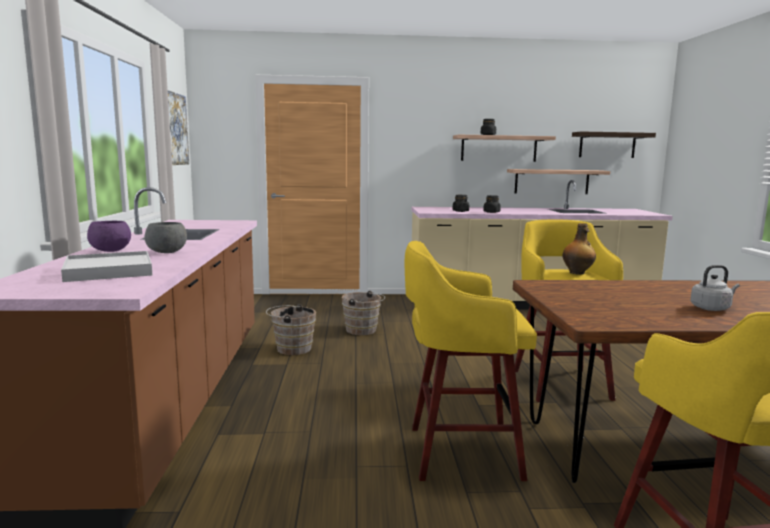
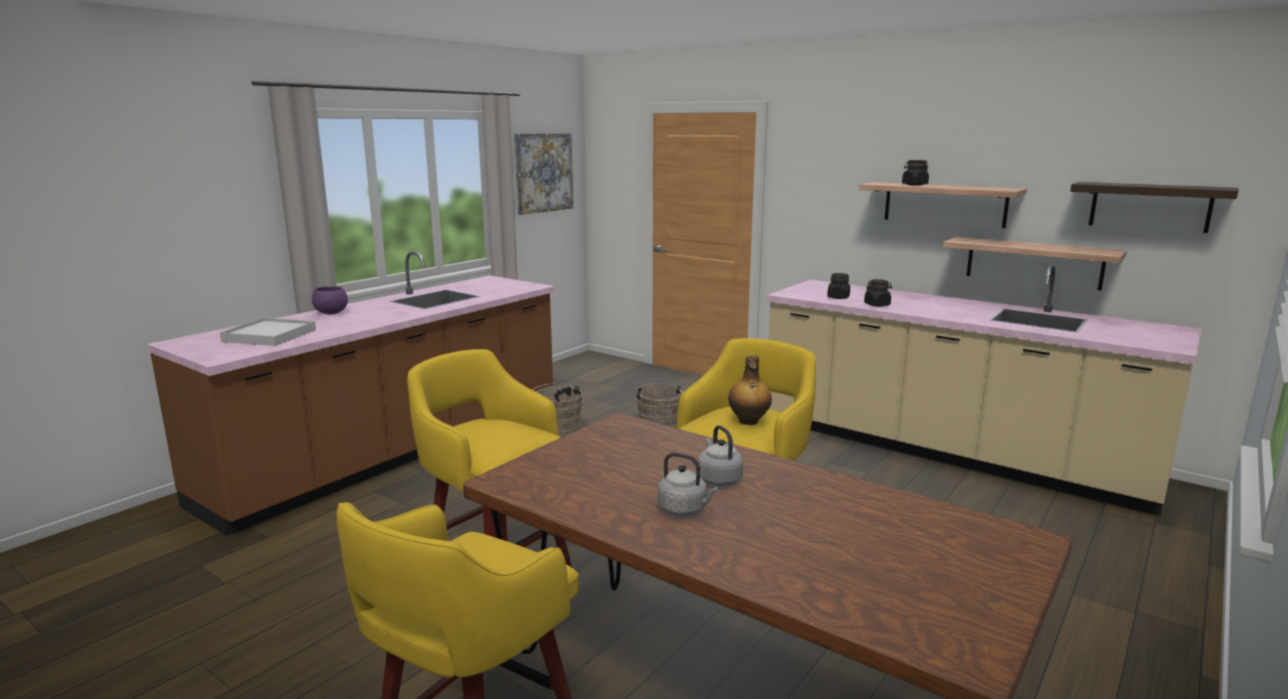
camera: 40 degrees right, 5 degrees up
grey bowl [144,222,187,253] -> none
none -> grey kettle [698,425,743,486]

